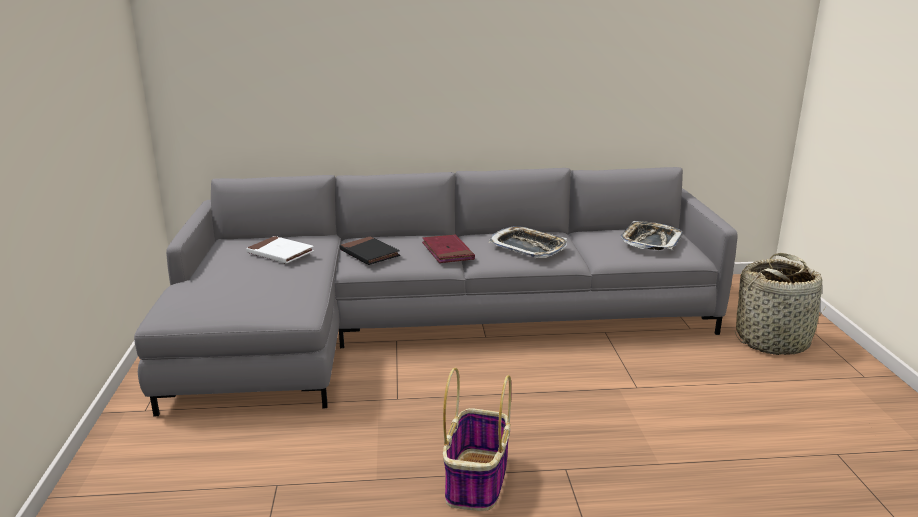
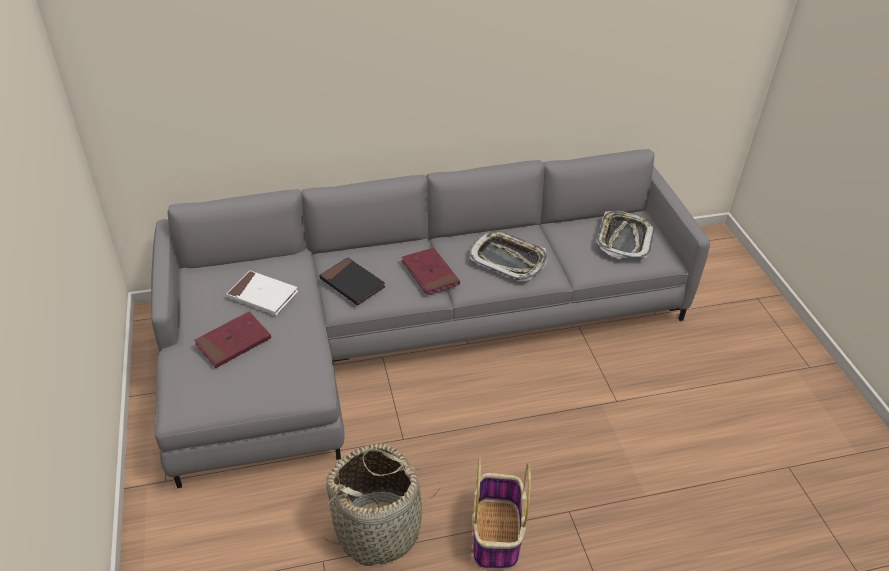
camera: 10 degrees left, 20 degrees up
basket [734,253,826,355] -> basket moved to [324,443,440,566]
none -> red book [194,311,271,368]

